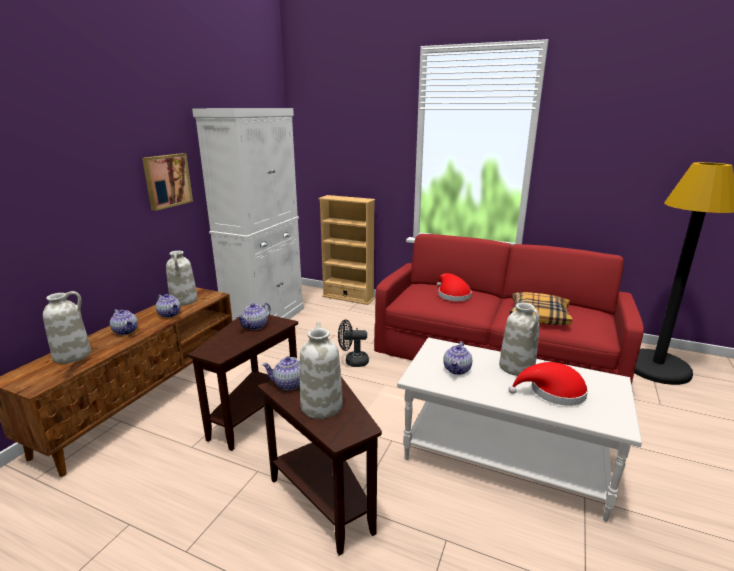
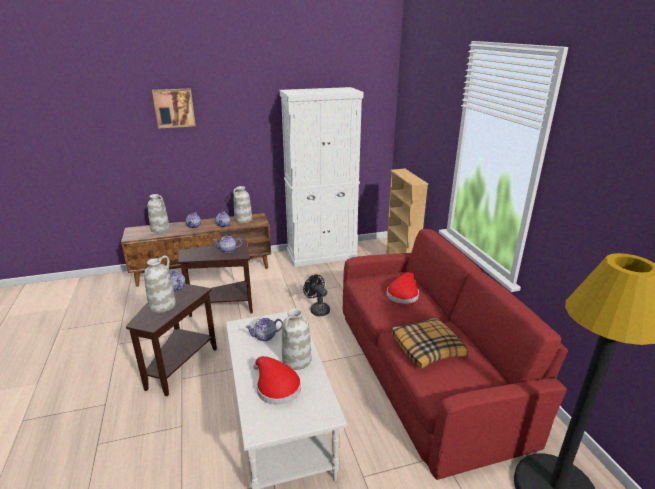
camera: 50 degrees right, 5 degrees up
picture [142,153,193,211] -> picture moved to [152,88,196,129]

